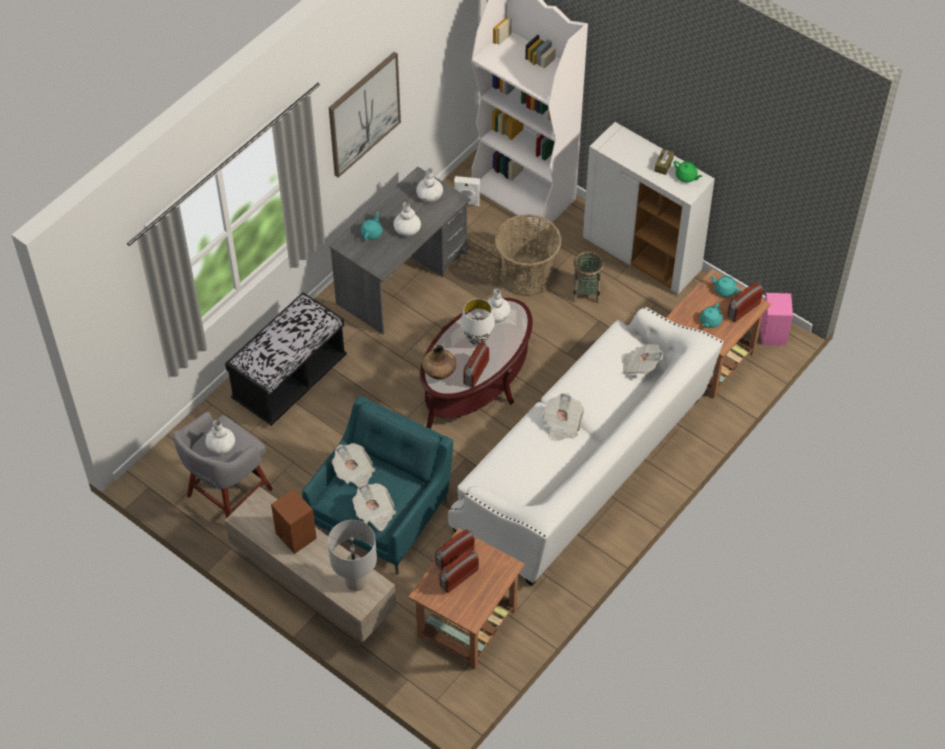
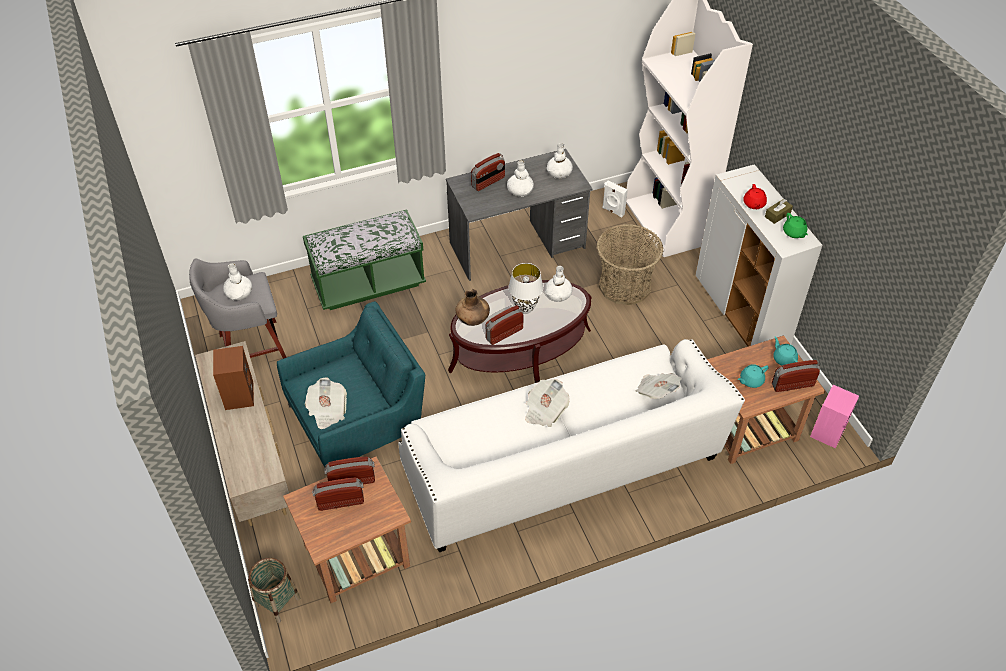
camera: 30 degrees right, 5 degrees down
black bench [225,292,347,426] -> green bench [303,210,426,310]
grey table lamp [328,520,377,591] -> none
picture [329,52,401,178] -> none
newspaper [332,443,375,487] -> none
turquoise teapot [361,212,382,240] -> radio [471,153,505,191]
basket [572,251,604,303] -> basket moved to [248,558,301,623]
none -> red teapot [744,184,767,209]

